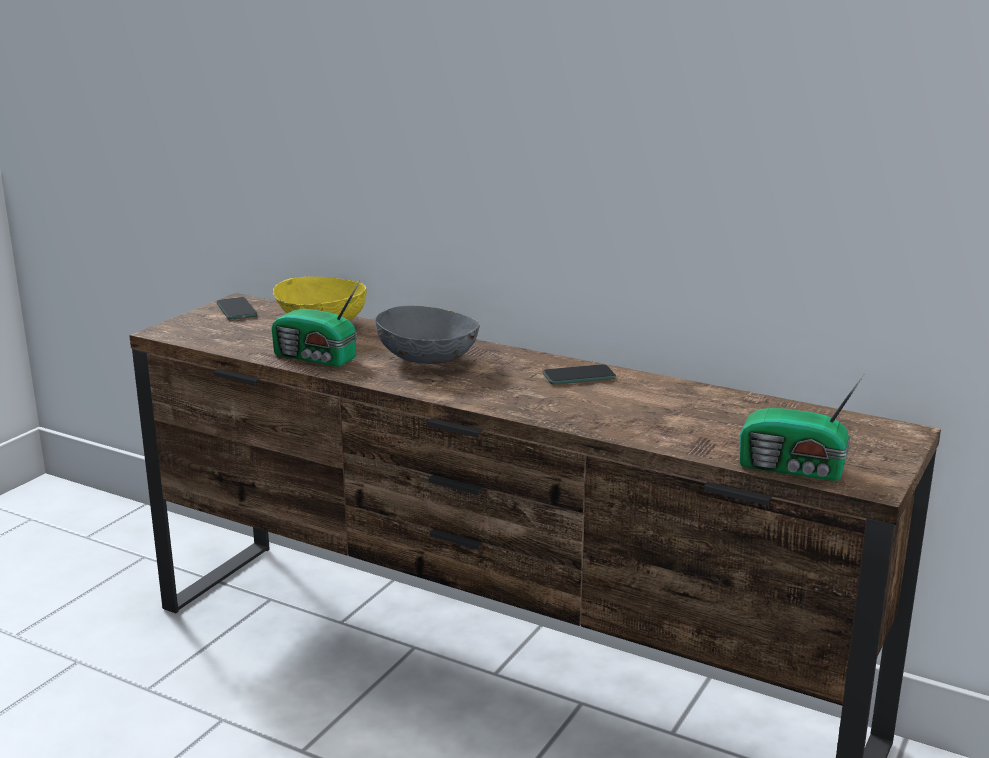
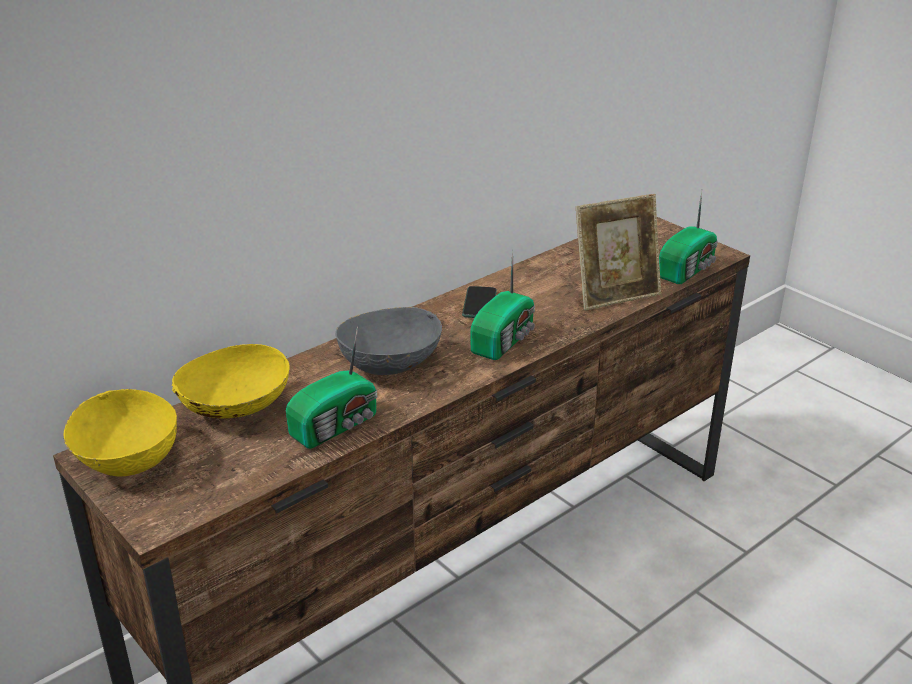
camera: 70 degrees left, 10 degrees up
phone [217,297,257,320] -> yellow bowl [63,389,177,476]
none -> radio [470,250,535,360]
none -> picture frame [576,194,661,311]

